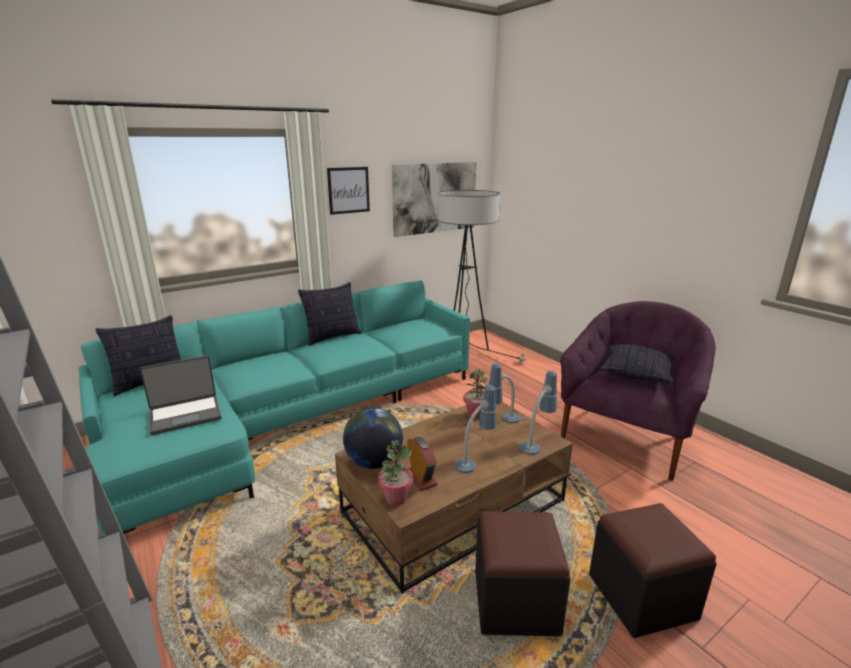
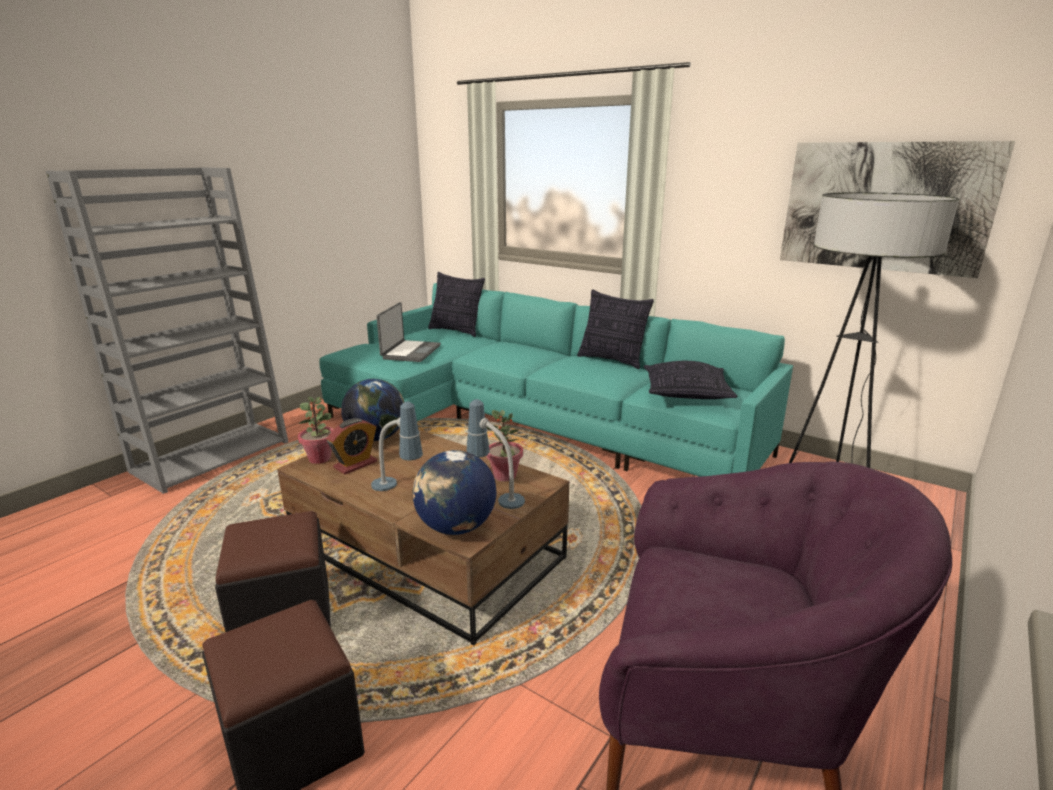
camera: 70 degrees right, 0 degrees up
laptop [140,356,222,435] -> laptop turned 120 degrees counterclockwise [376,302,441,362]
picture [327,167,370,215] -> none
table lamp [520,371,557,455] -> globe [412,450,496,535]
pillow [599,344,676,383] -> pillow moved to [644,361,738,399]

